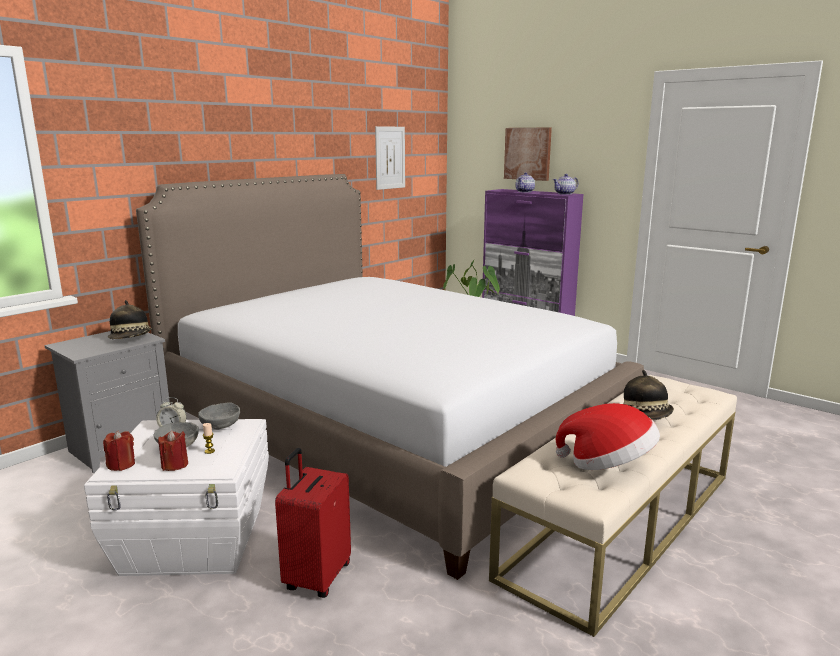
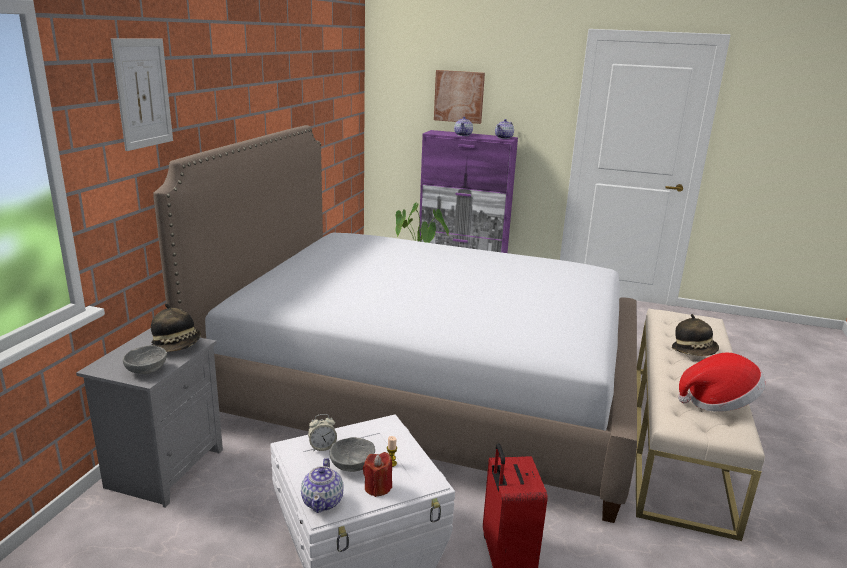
camera: 25 degrees left, 5 degrees up
red candle [103,430,135,471] -> teapot [301,458,344,513]
grey bowl [198,403,240,430] -> grey bowl moved to [123,345,167,374]
picture [375,126,405,190] -> picture moved to [111,38,173,151]

